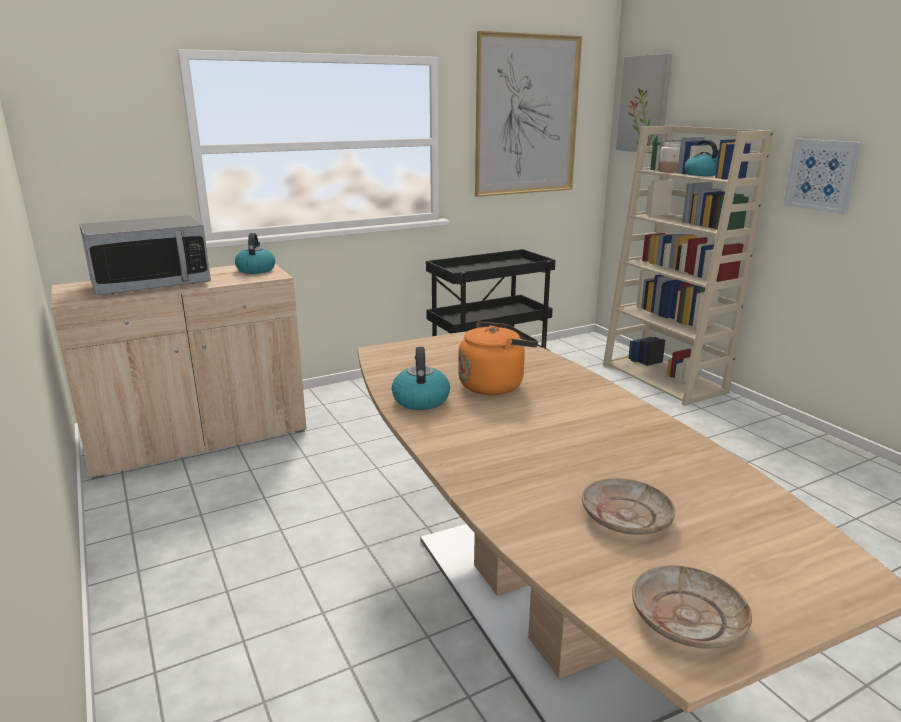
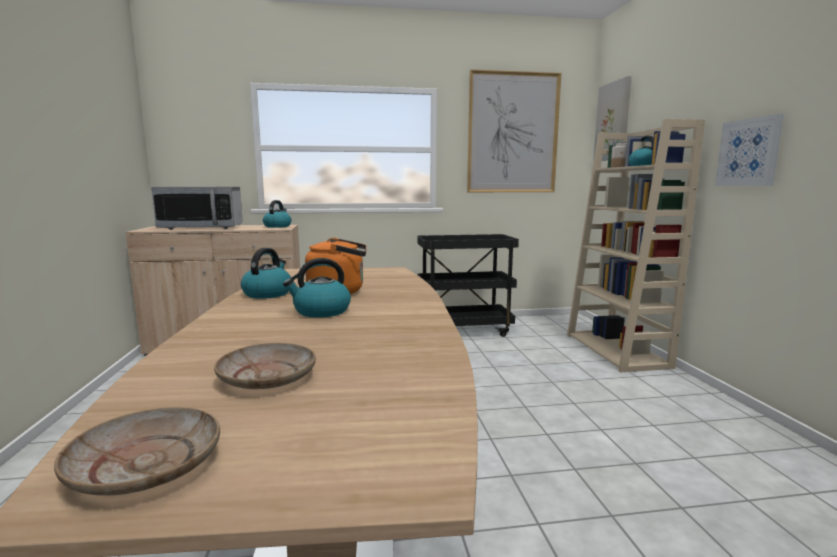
camera: 20 degrees right, 10 degrees down
none -> kettle [283,258,351,318]

